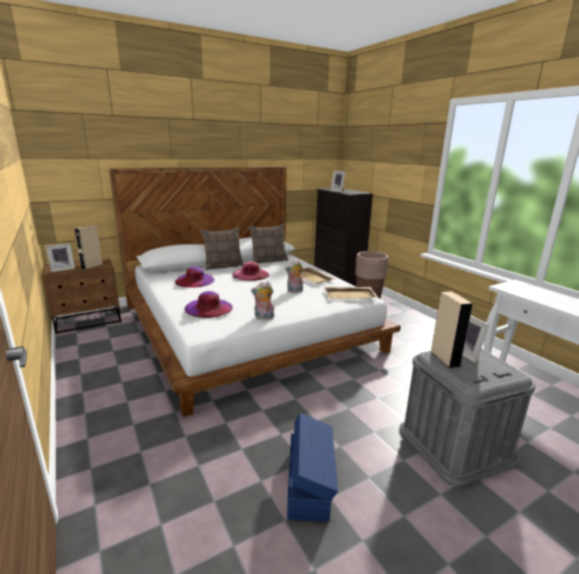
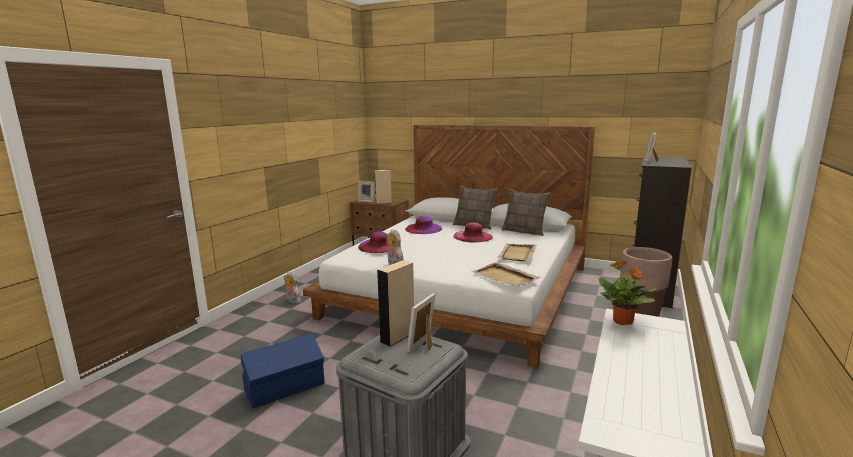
camera: 55 degrees right, 5 degrees down
plush toy [285,260,303,293] -> plush toy moved to [284,271,301,304]
none -> potted plant [598,261,657,325]

